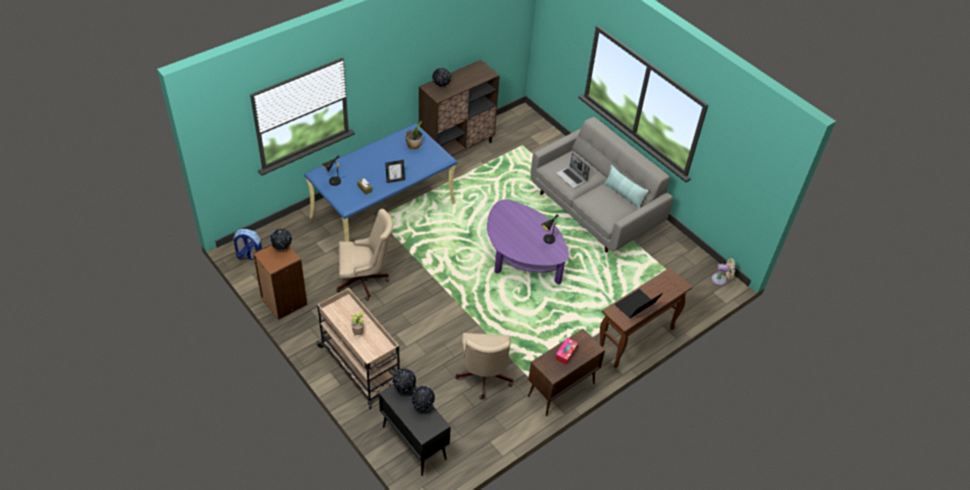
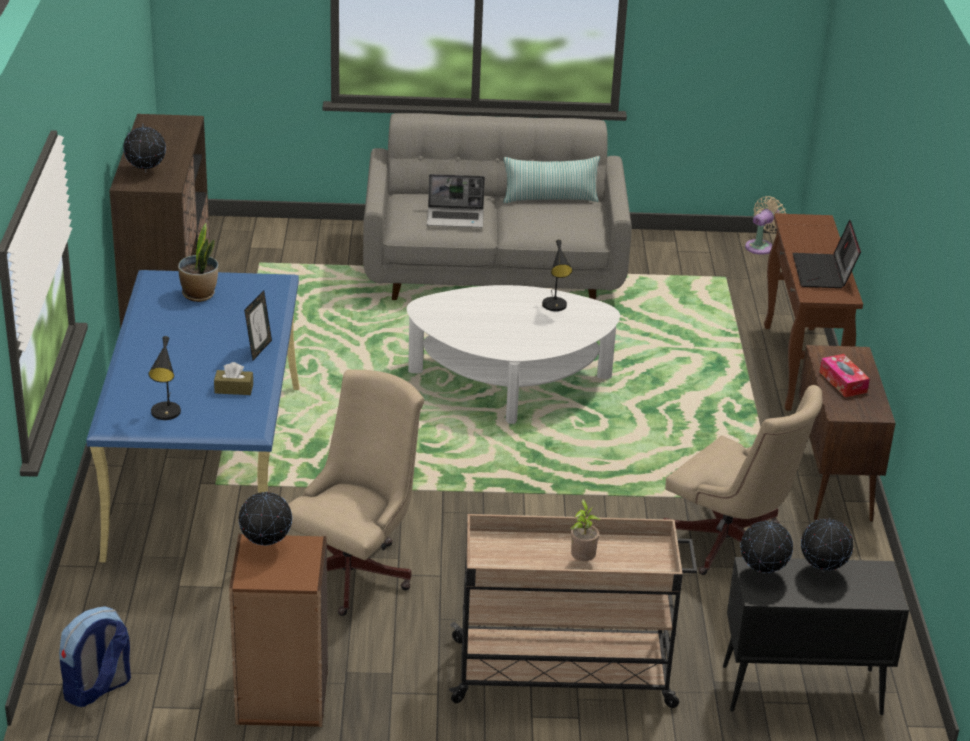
camera: 50 degrees left, 15 degrees down
purple coffee table [487,199,569,285] -> white coffee table [407,285,620,424]

